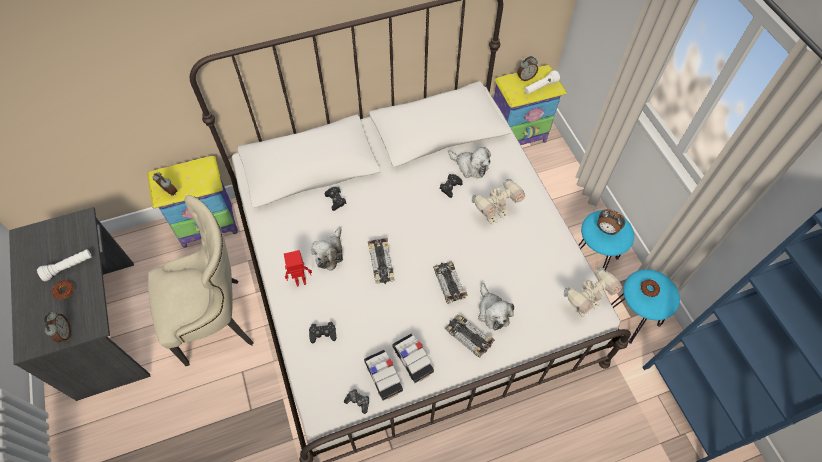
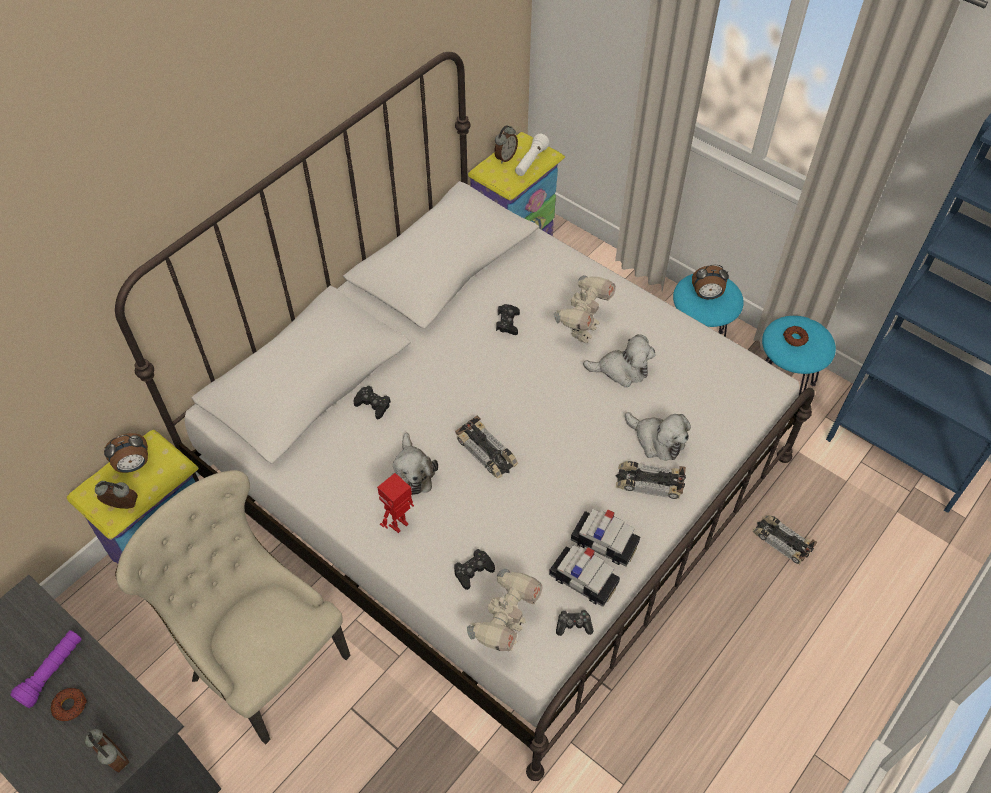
camera: 30 degrees left, 5 degrees down
white flashlight [37,249,92,281] -> purple flashlight [10,630,82,708]
beige chair [148,195,254,366] -> beige chair turned 90 degrees counterclockwise [115,470,351,745]
toy car [433,261,467,304] -> toy car moved to [752,515,818,564]
plush toy [449,147,491,178] -> plush toy moved to [583,334,656,387]
toy robot [564,267,622,317] -> toy robot moved to [467,569,543,652]
none -> alarm clock [104,433,148,473]

